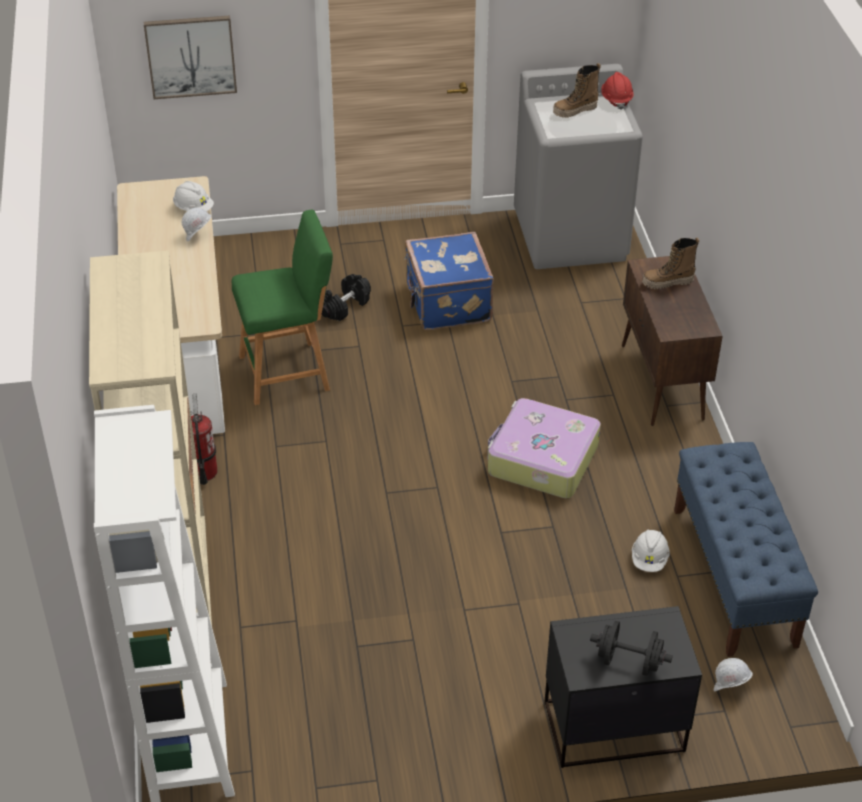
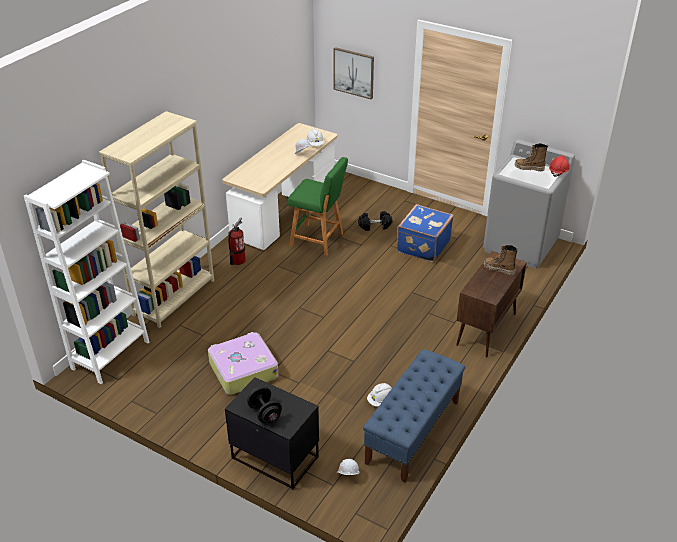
camera: 40 degrees right, 5 degrees down
suitcase [488,398,601,498] -> suitcase moved to [208,332,279,395]

